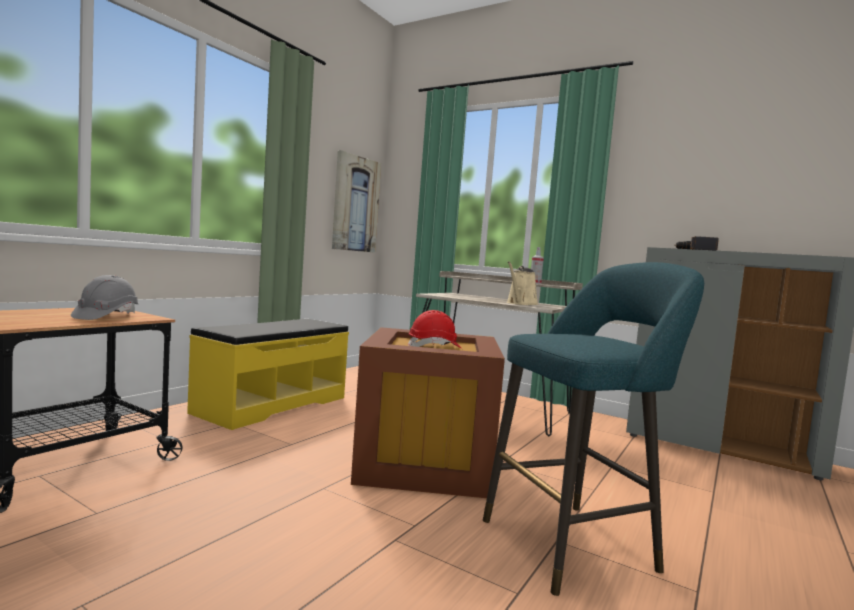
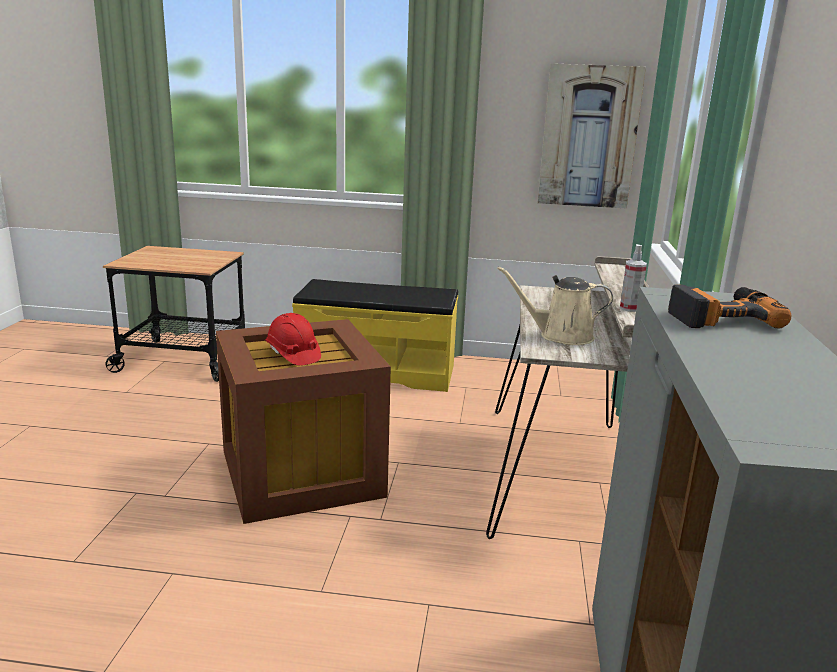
camera: 65 degrees right, 15 degrees up
grey hard hat [71,275,139,320] -> none
turquoise stool [483,262,704,596] -> none

